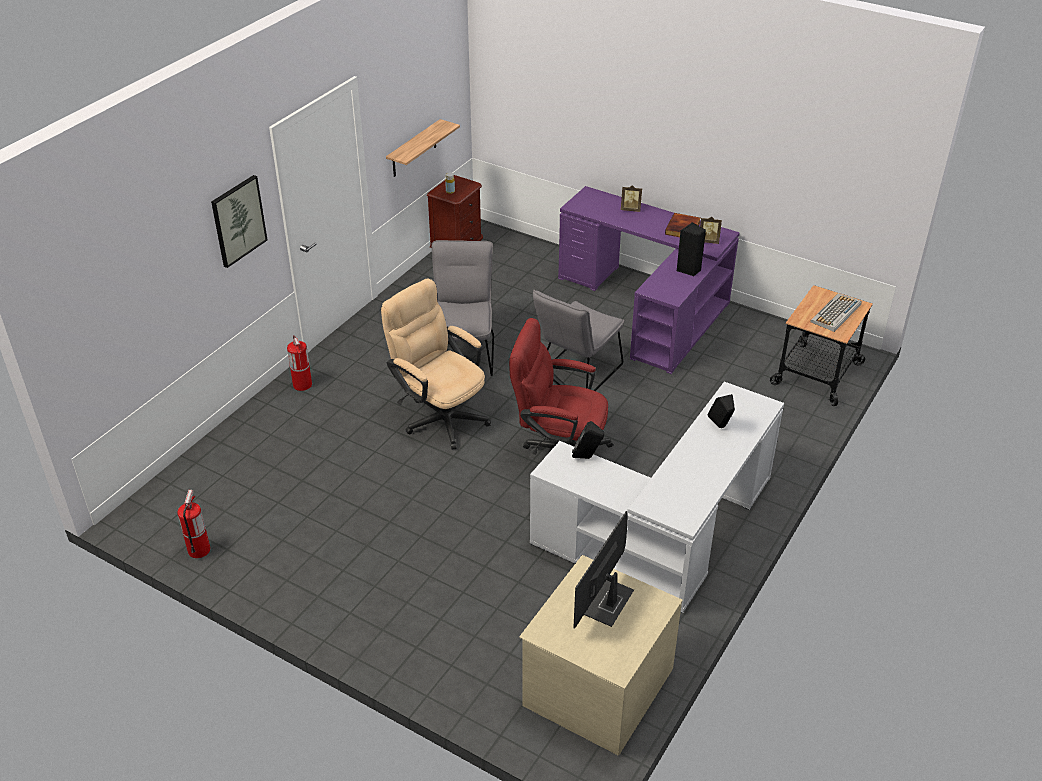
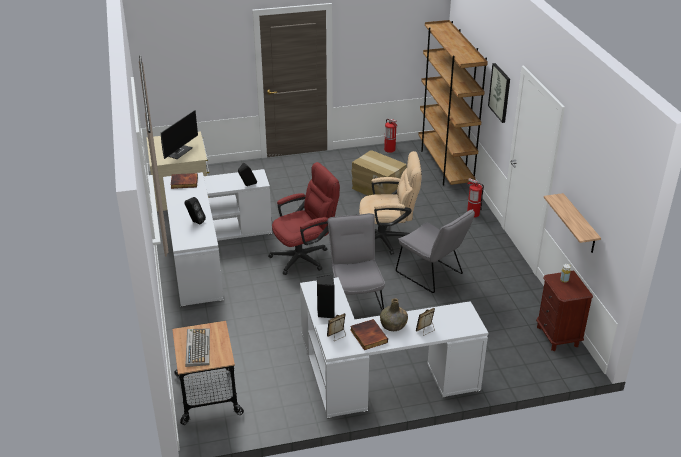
camera: 135 degrees right, 5 degrees down
purple desk [558,186,740,374] -> white desk [300,277,488,419]
monitor [574,511,634,629] -> monitor turned 45 degrees clockwise [161,110,198,159]
none -> book [171,173,198,189]
none -> cardboard box [352,150,407,196]
none -> green bottle [380,298,408,331]
none -> brown bookcase [418,20,488,185]

